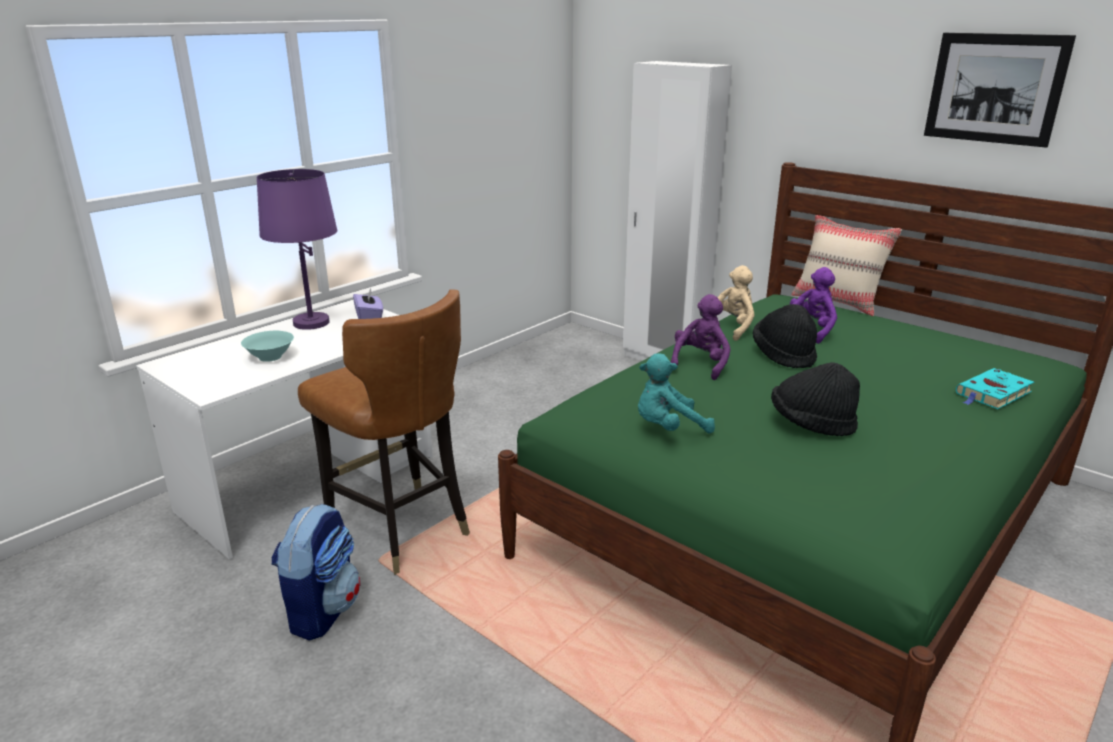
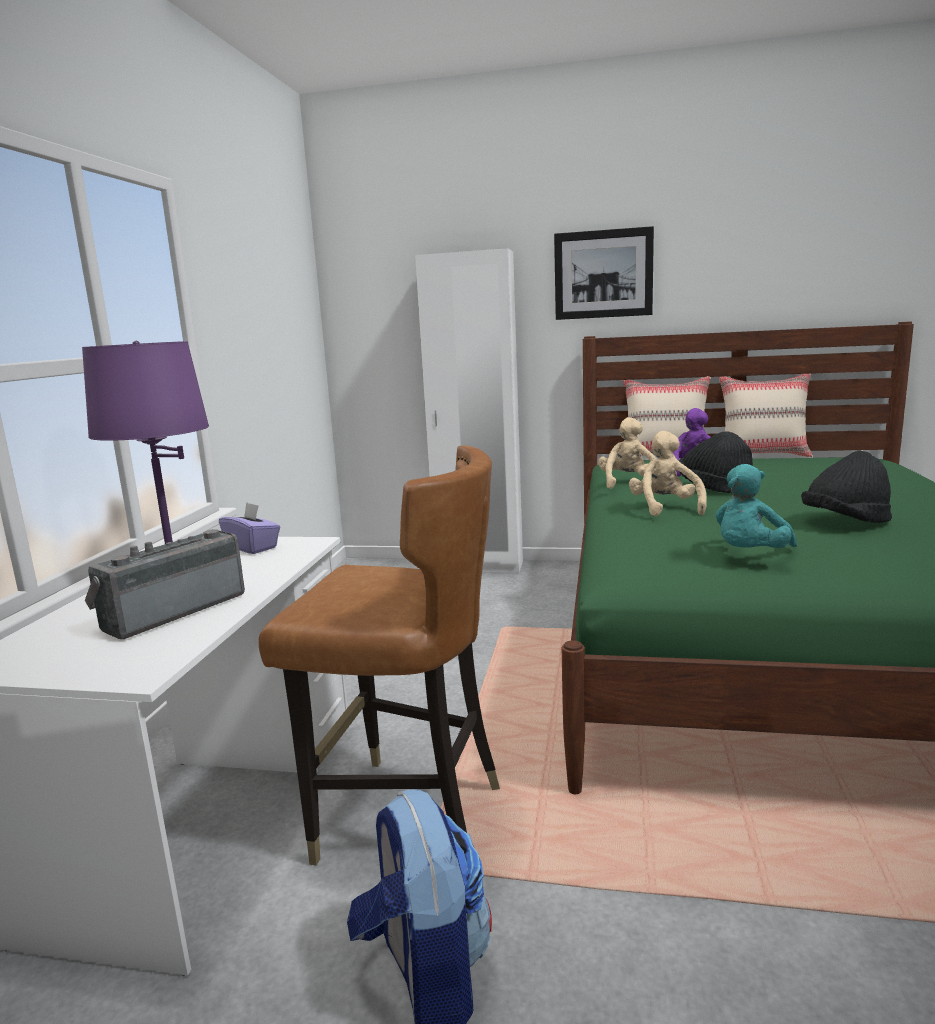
camera: 30 degrees left, 10 degrees down
turquoise bowl [241,331,294,362] -> radio [85,529,245,639]
purple plush toy [671,294,731,380] -> beige plush toy [629,431,707,516]
picture [924,33,1076,148] -> picture moved to [554,226,654,320]
turquoise book [956,368,1034,409] -> none
none -> beige pillow [719,374,812,457]

